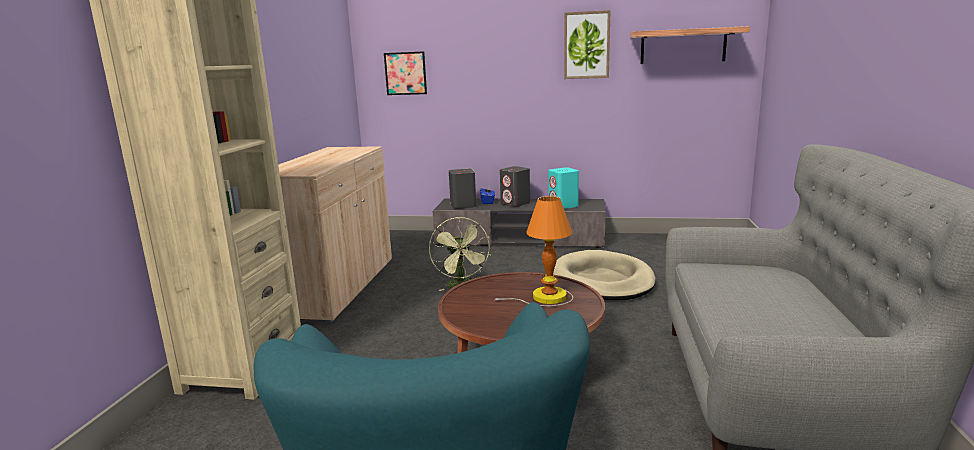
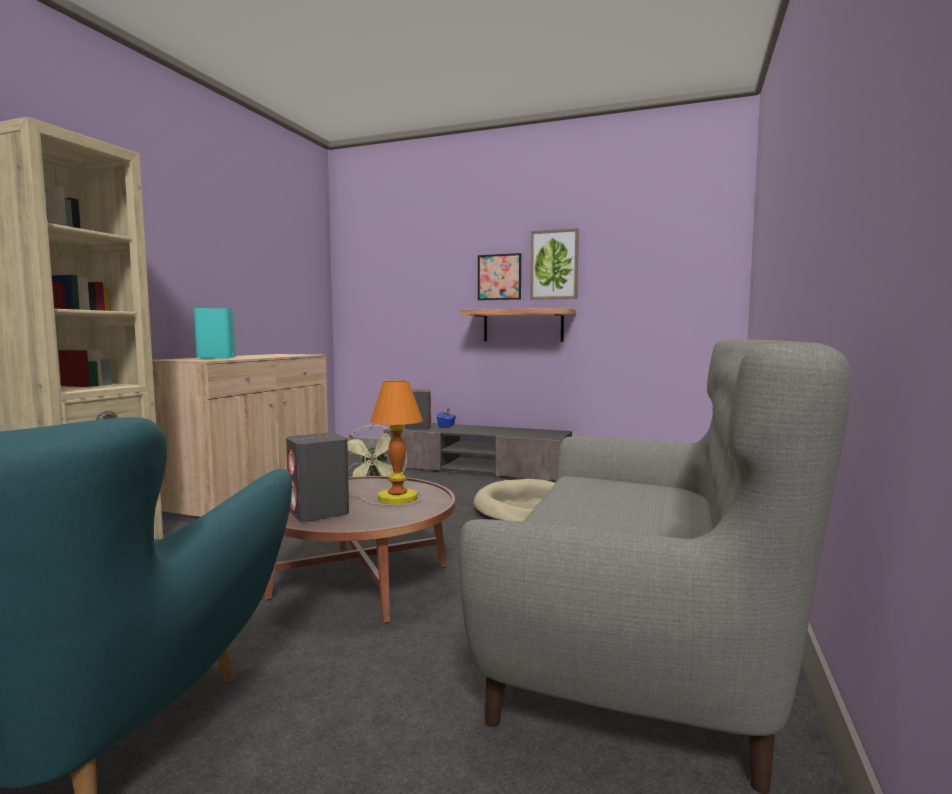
camera: 10 degrees right, 10 degrees down
picture [384,51,427,95] -> picture moved to [478,253,521,300]
grey speaker [500,166,530,207] -> grey speaker moved to [286,432,349,522]
turquoise speaker [548,167,579,209] -> turquoise speaker moved to [194,308,236,359]
shelf [630,26,750,64] -> shelf moved to [461,308,576,342]

